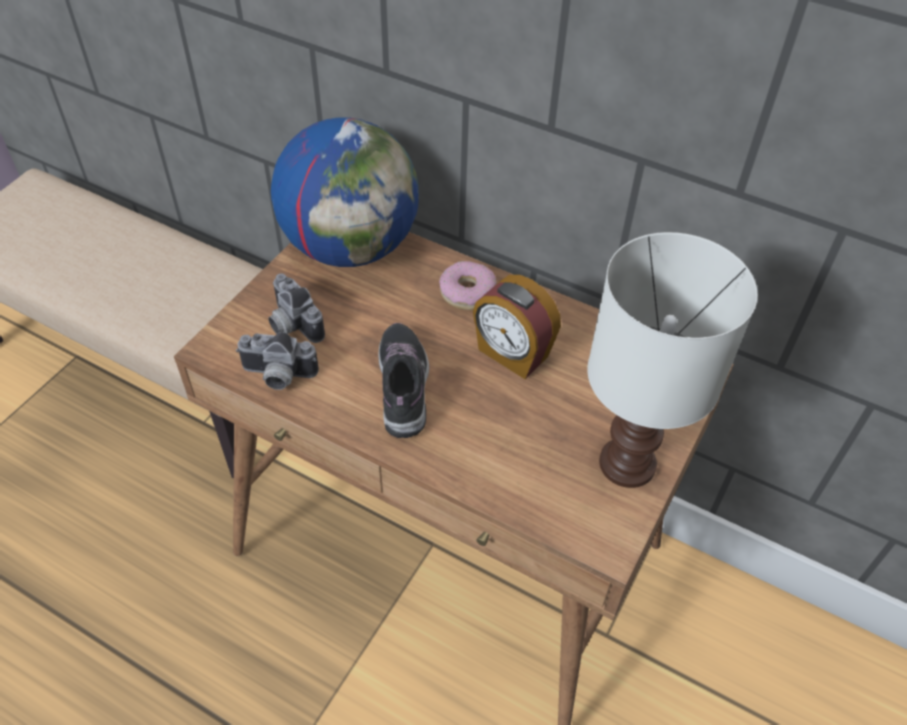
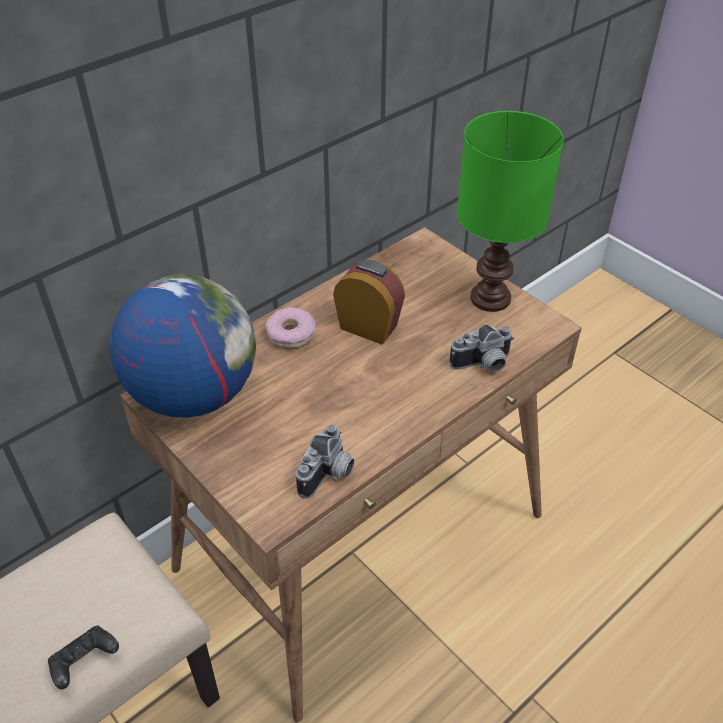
camera: 70 degrees left, 5 degrees down
camera [268,273,325,343] -> camera moved to [449,325,514,372]
shoe [379,323,429,438] -> none
alarm clock [473,275,561,379] -> alarm clock turned 120 degrees counterclockwise [333,259,405,345]
white table lamp [587,232,758,488] -> green table lamp [457,111,564,312]
none -> black game controller [48,626,119,689]

